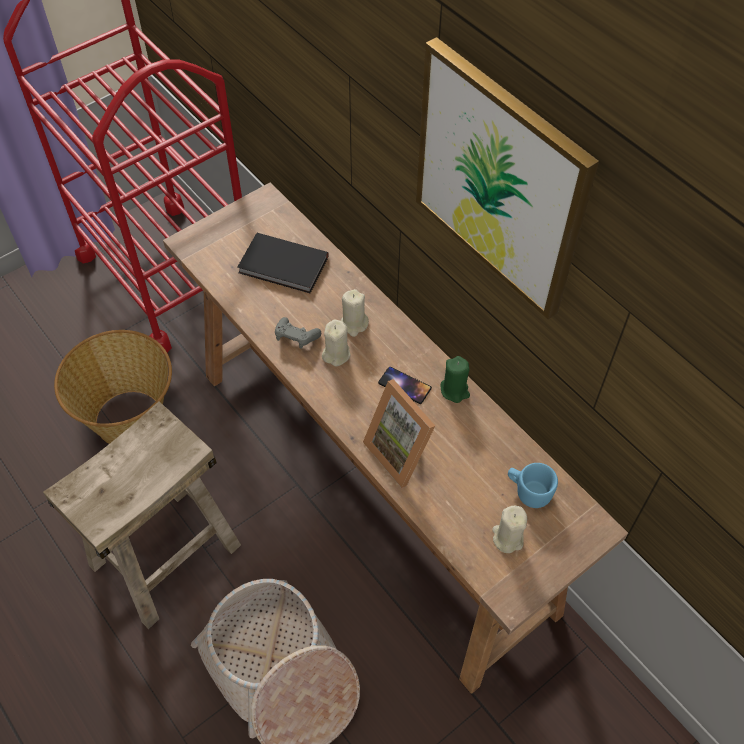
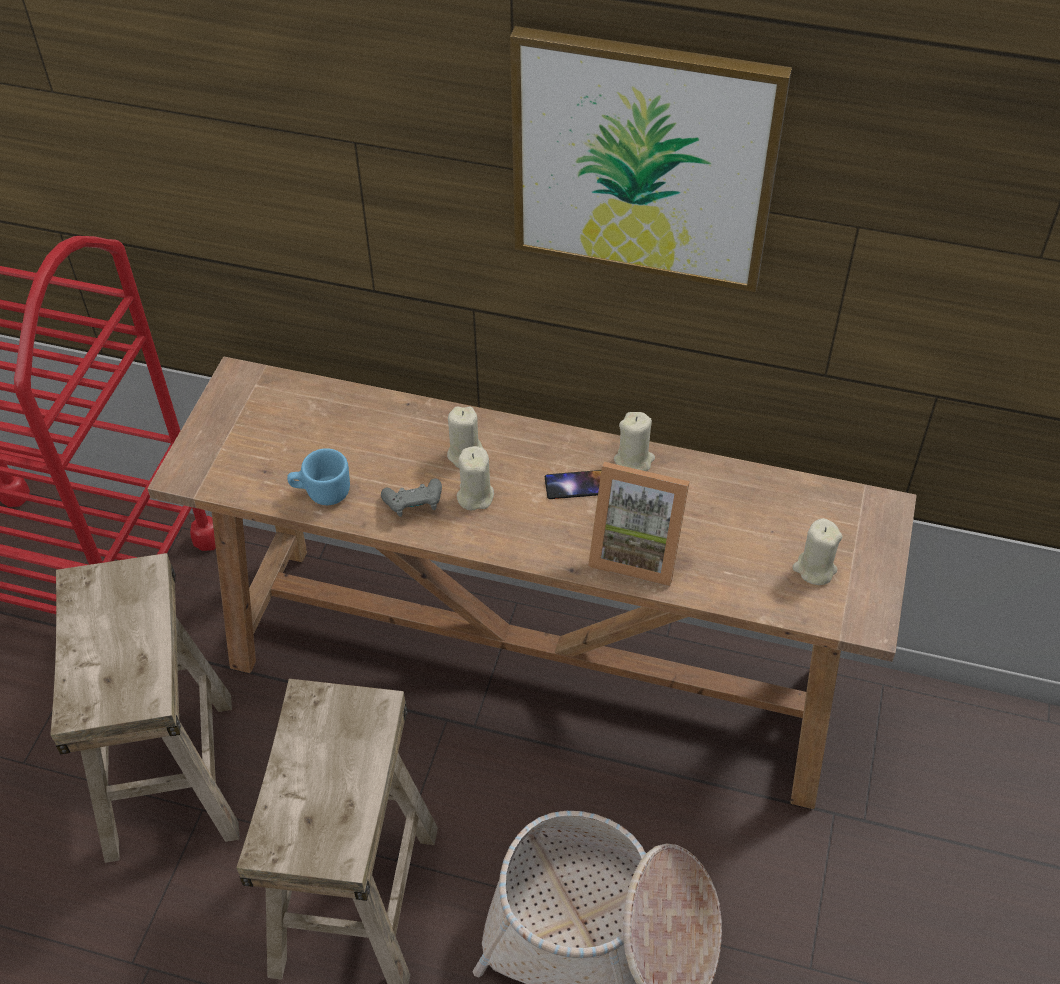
camera: 35 degrees left, 5 degrees down
basket [54,330,172,444] -> beige stool [50,553,240,863]
black book [237,233,329,293] -> none
green candle [441,356,470,403] -> beige candle [614,412,655,471]
blue mug [508,463,558,508] -> blue mug moved to [287,448,350,505]

